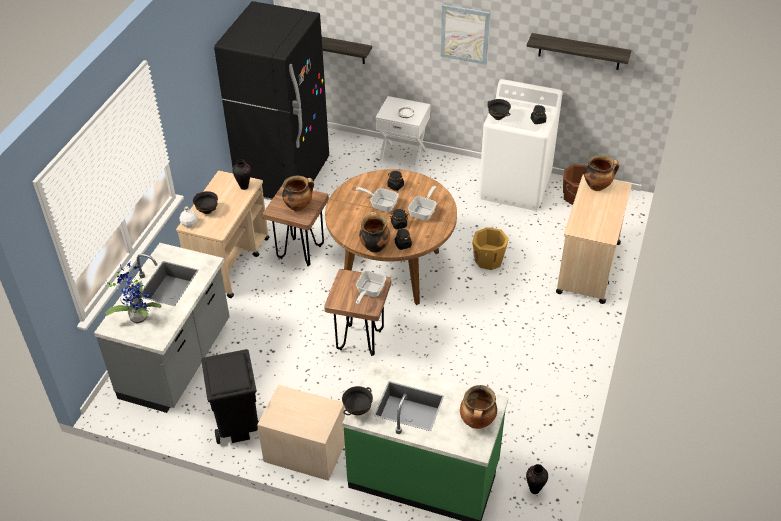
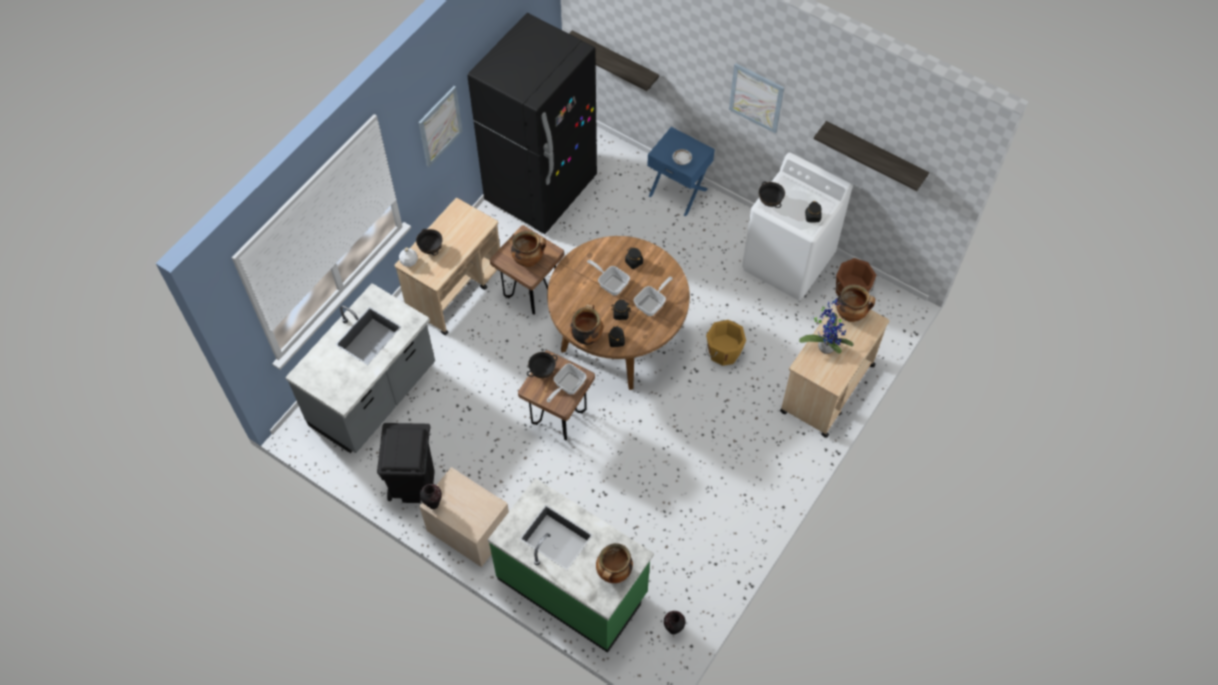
camera: 15 degrees right, 15 degrees up
potted plant [103,262,161,324] -> potted plant moved to [799,298,854,354]
vase [233,159,251,190] -> vase moved to [420,484,442,509]
black bowl [342,386,373,415] -> black bowl moved to [527,352,557,378]
white nightstand [375,96,430,172] -> blue nightstand [647,127,715,216]
none -> picture [418,86,463,167]

